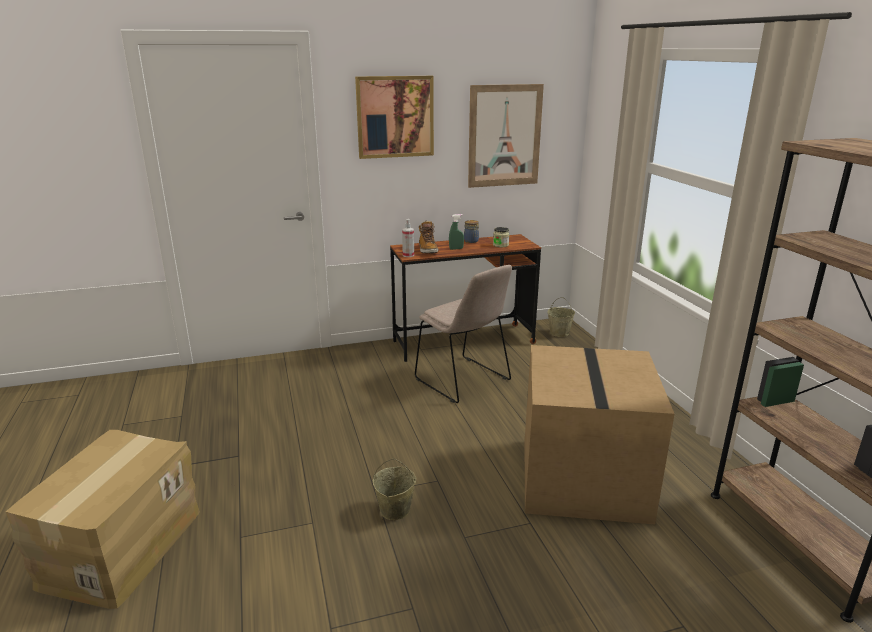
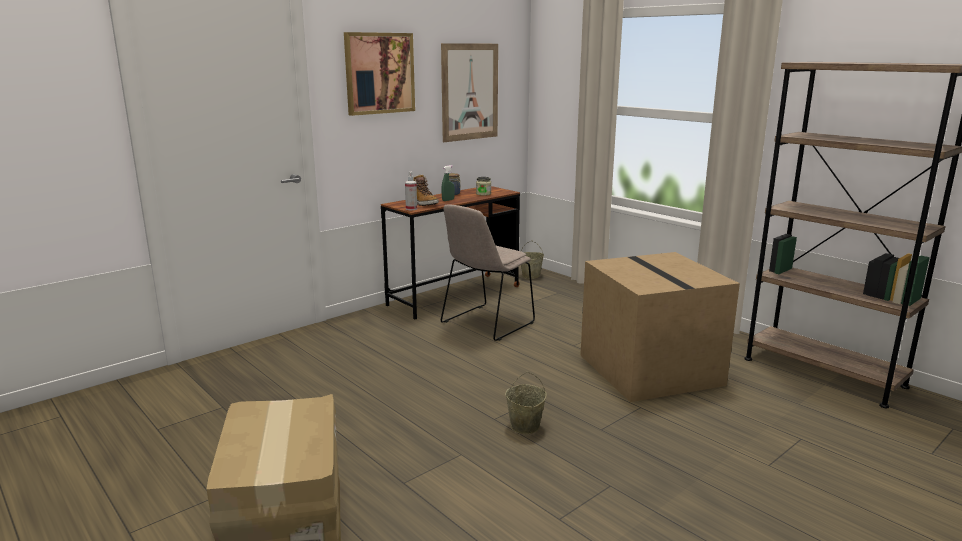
camera: 25 degrees left, 5 degrees down
beige chair [415,265,512,403] -> beige chair turned 105 degrees clockwise [441,204,535,341]

